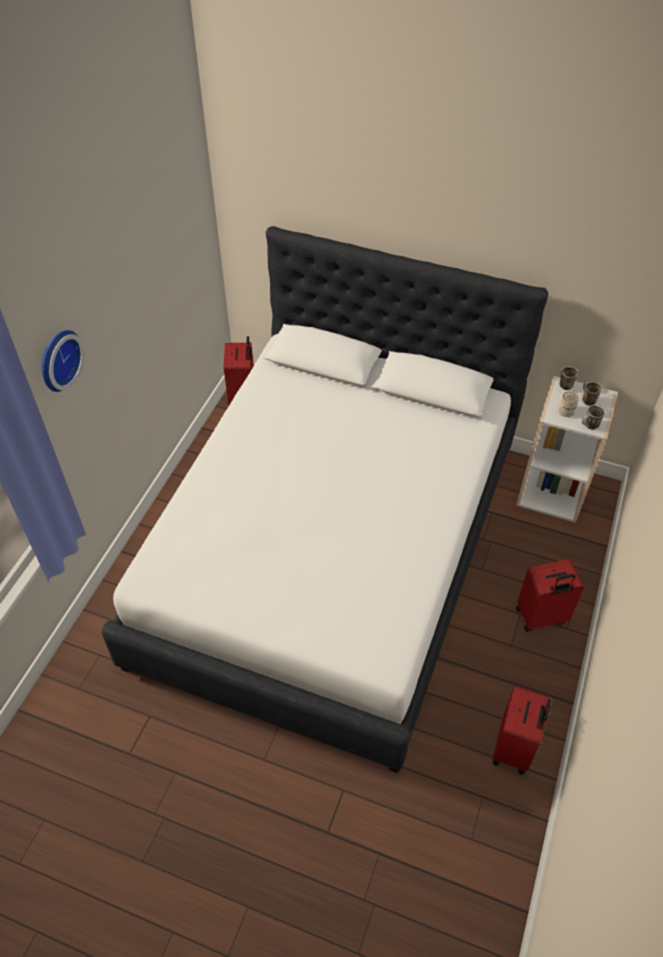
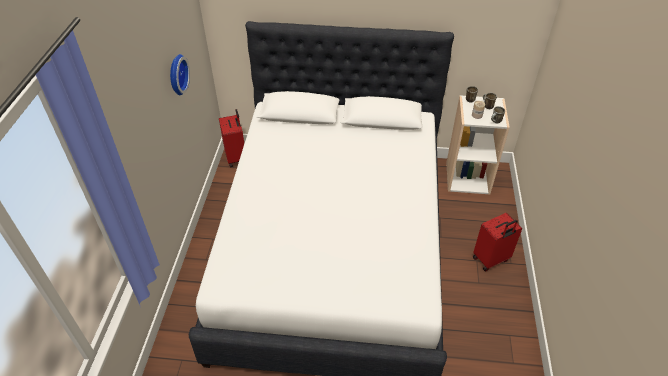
camera: 15 degrees left, 5 degrees down
wall clock [41,330,84,392] -> wall clock moved to [170,54,190,95]
red suitcase [493,686,551,774] -> none

